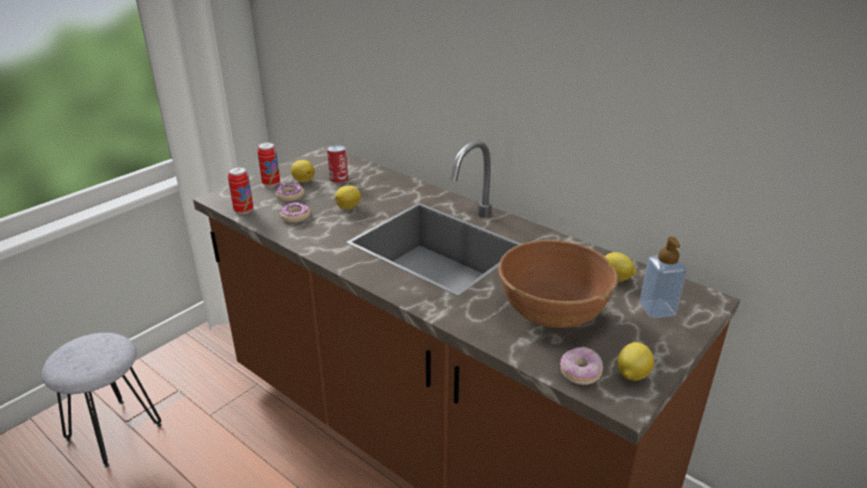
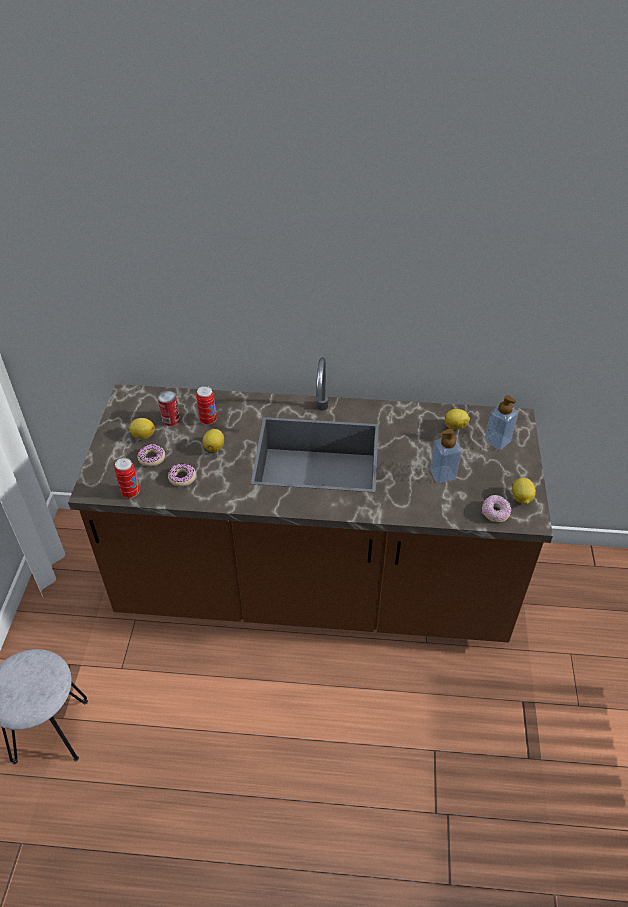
camera: 35 degrees left, 15 degrees up
can [257,142,280,187] -> can moved to [196,386,217,425]
brown bowl [498,240,618,328] -> soap dispenser [430,429,461,483]

